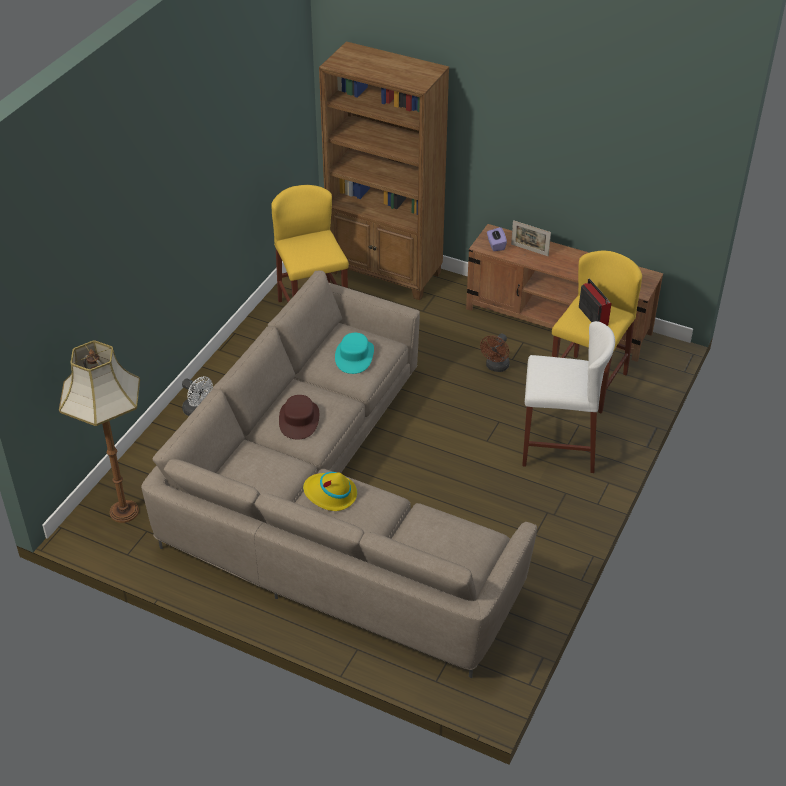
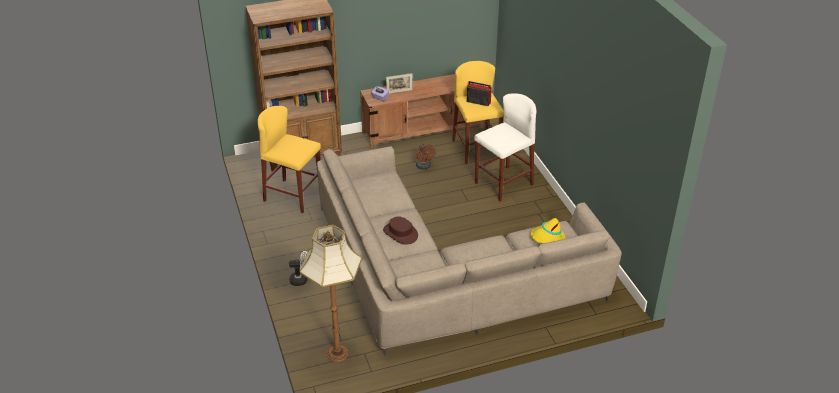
camera: 45 degrees left, 5 degrees down
yellow hat [303,472,357,511] -> yellow hat moved to [530,218,565,244]
turquoise hat [335,333,374,374] -> none

